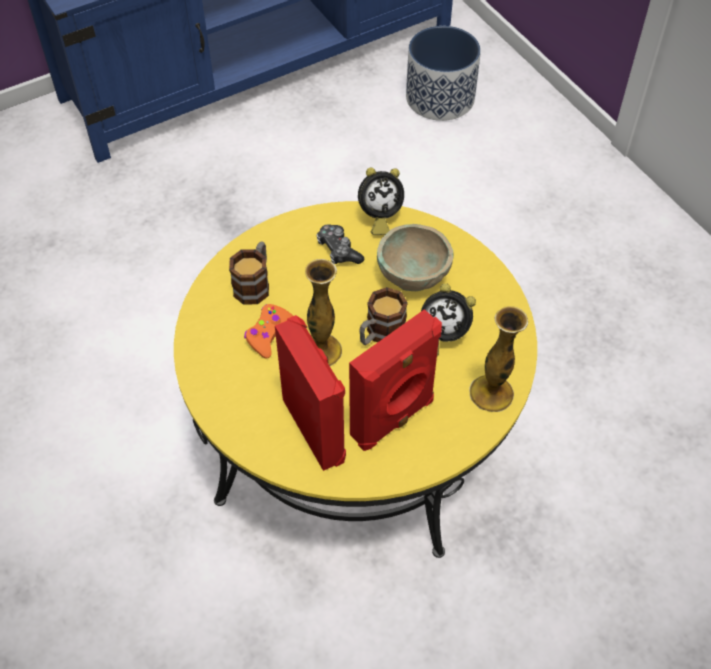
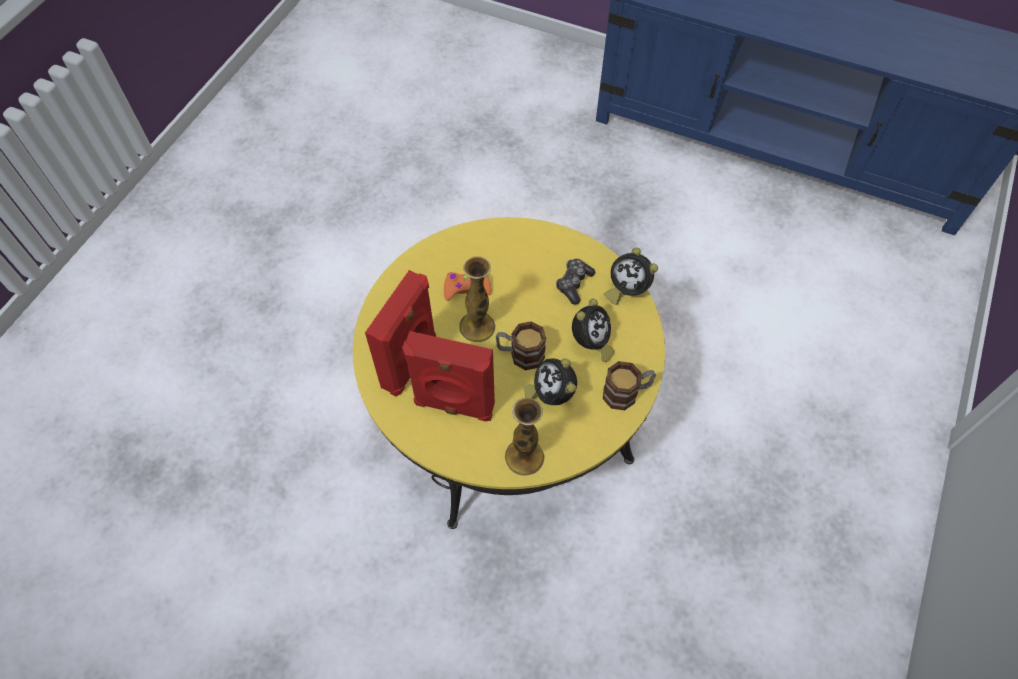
camera: 55 degrees right, 5 degrees up
mug [229,241,269,305] -> mug moved to [603,361,656,410]
beige bowl [377,224,453,291] -> alarm clock [572,299,614,362]
planter [406,26,481,121] -> none

